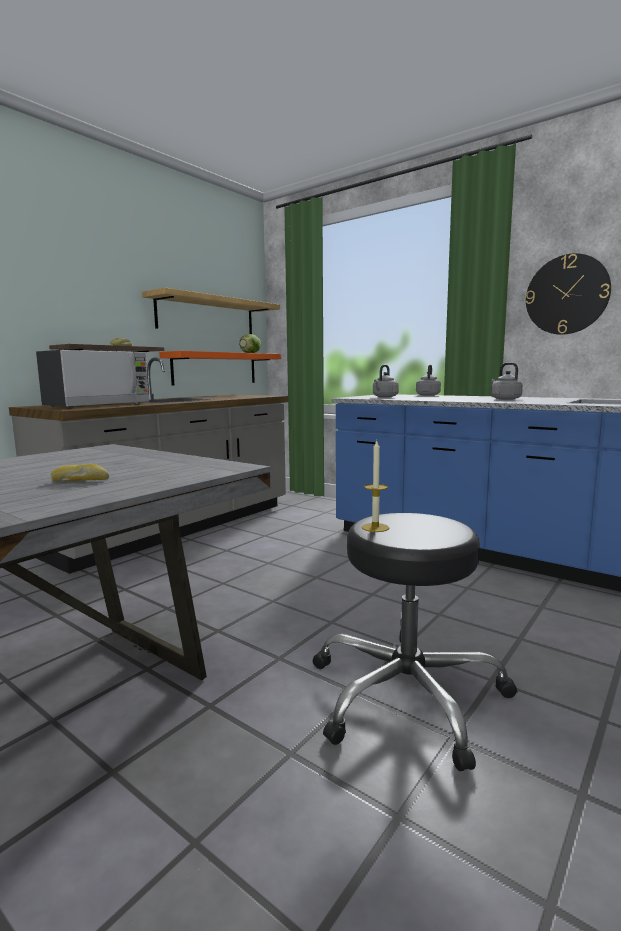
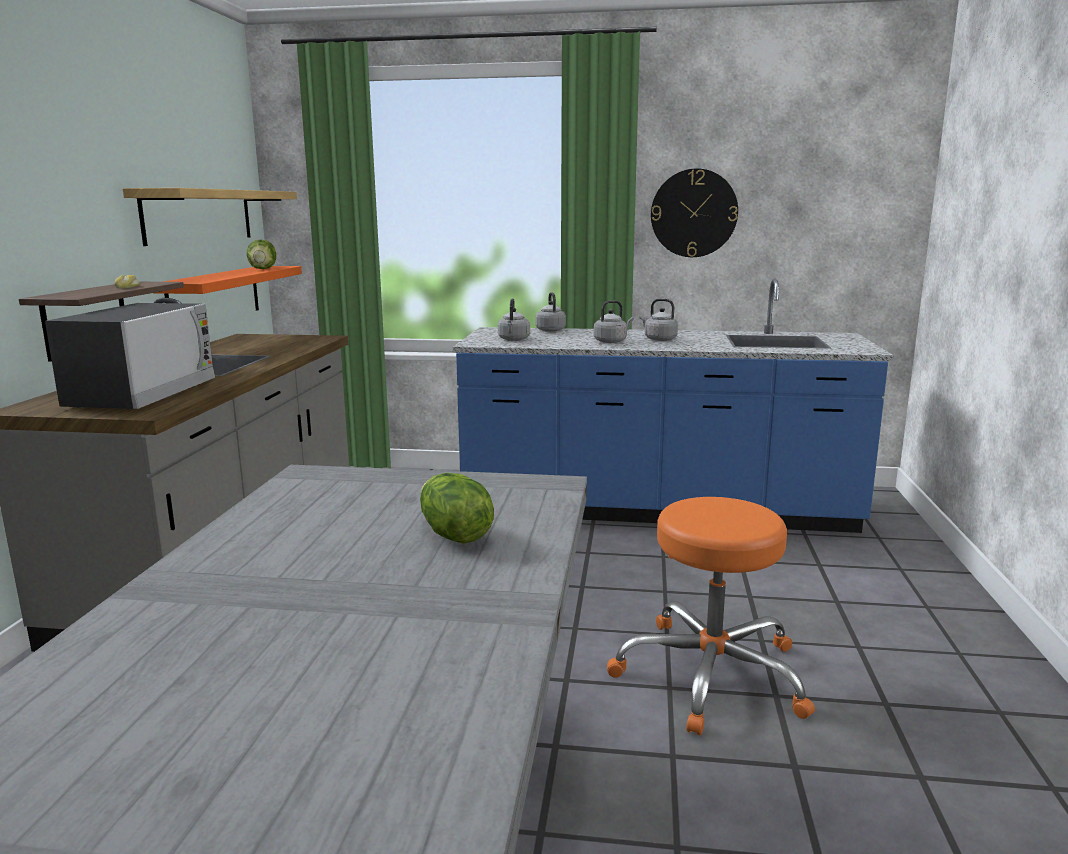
camera: 30 degrees left, 5 degrees up
bread [51,464,109,481] -> lettuce [420,473,494,544]
black stool [313,513,517,771] -> orange stool [607,497,815,735]
candle [362,441,389,532] -> none
none -> grey kettle [594,300,633,343]

